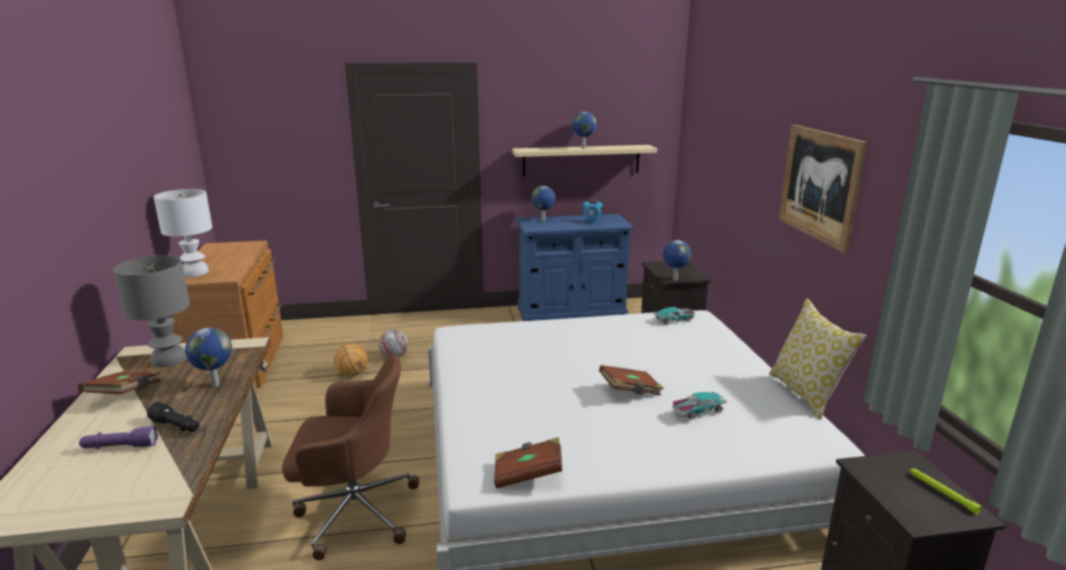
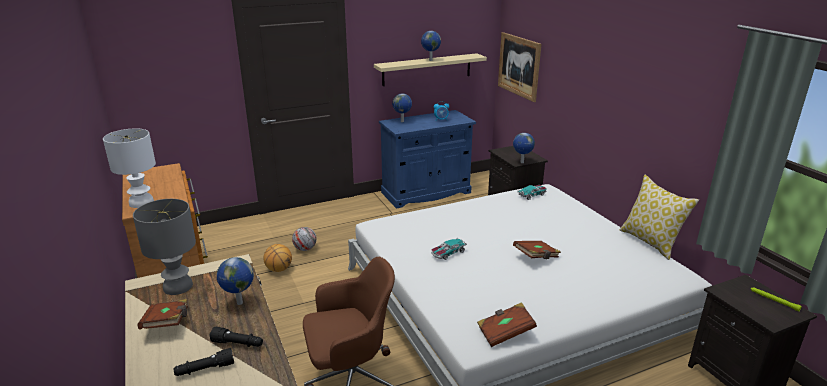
camera: 15 degrees left, 5 degrees up
purple flashlight [79,426,158,450] -> black flashlight [173,348,234,376]
toy car [672,391,727,420] -> toy car moved to [431,238,467,260]
picture [779,125,868,253] -> picture moved to [498,32,541,102]

